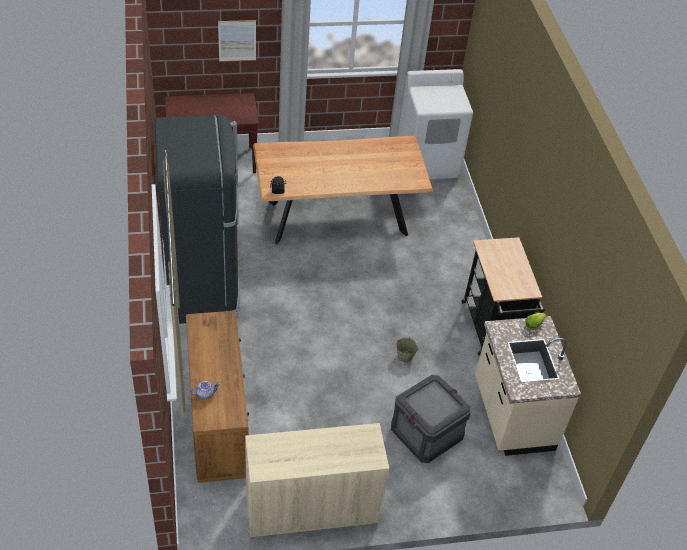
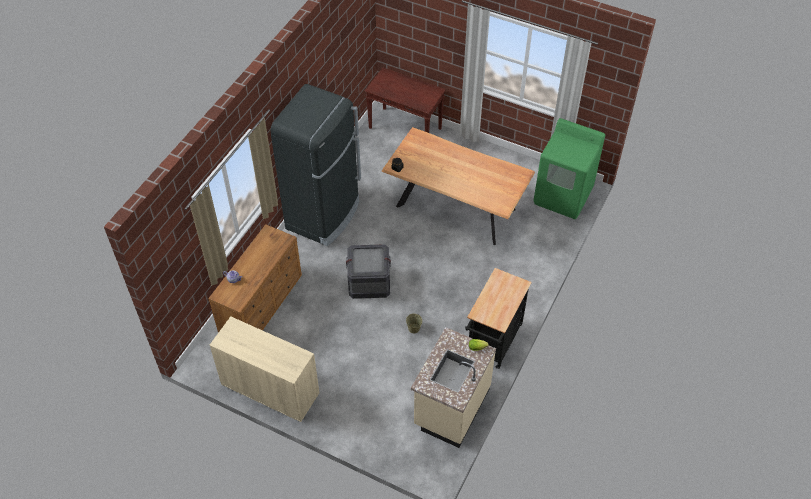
camera: 40 degrees right, 5 degrees up
picture [218,20,256,62] -> none
crate [391,375,471,463] -> crate moved to [346,244,391,299]
white washing machine [398,69,473,179] -> green washing machine [533,118,605,219]

